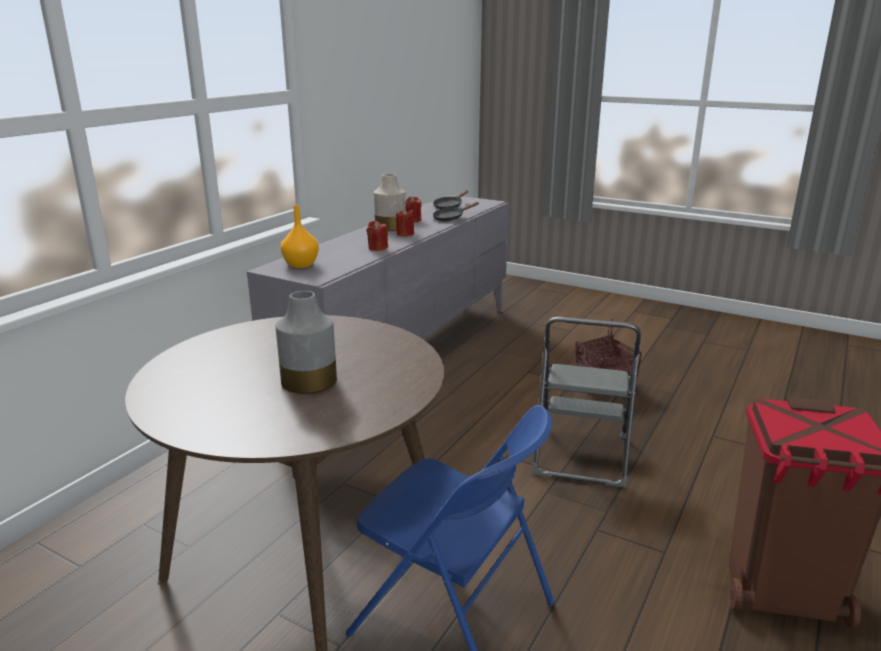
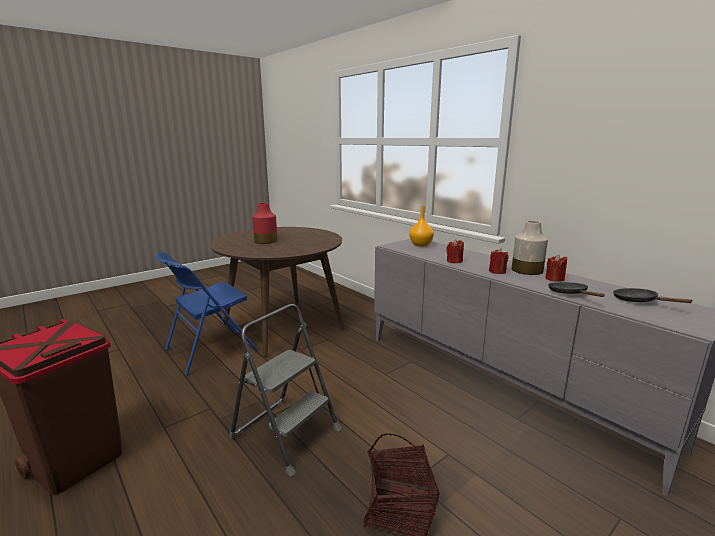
camera: 110 degrees right, 5 degrees down
grey vase [276,291,337,394] -> red vase [252,203,278,244]

